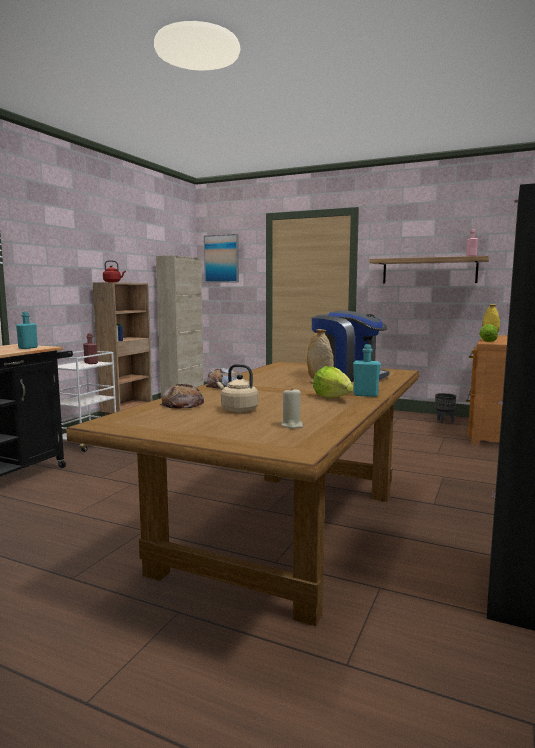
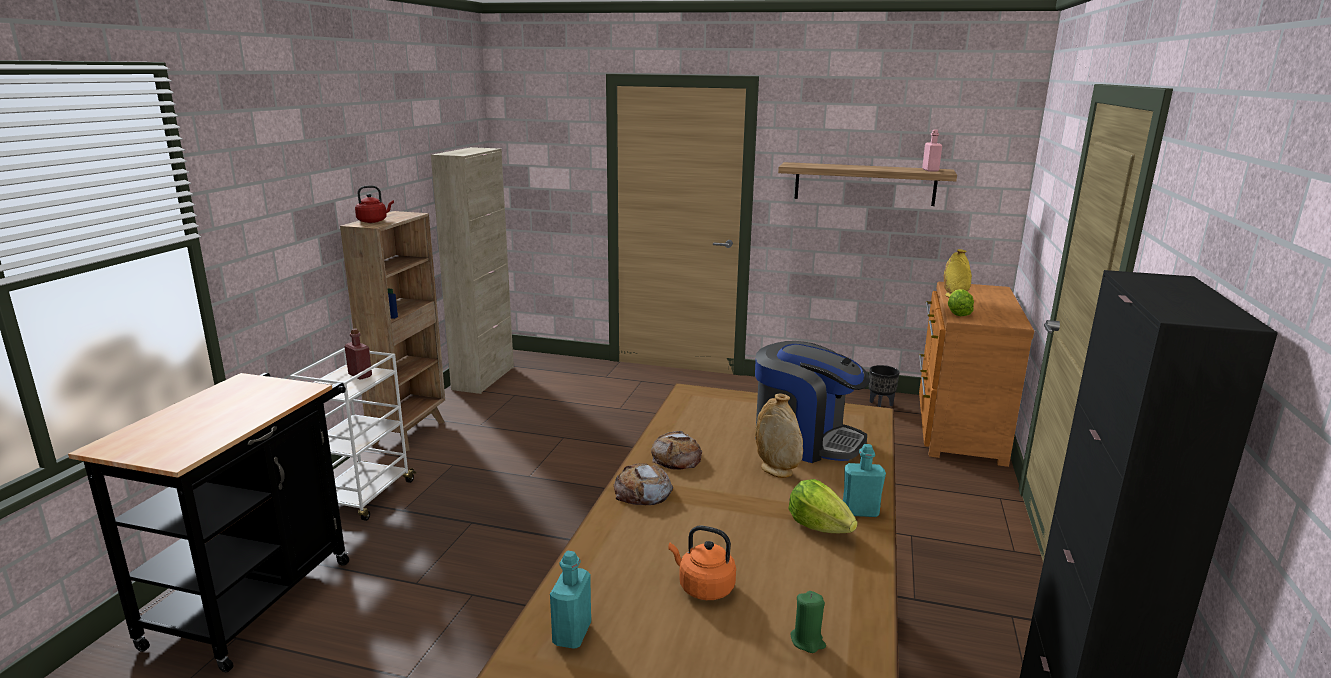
camera: 10 degrees left, 10 degrees up
turquoise bottle [16,311,38,349] -> turquoise bottle moved to [550,551,591,649]
bread [160,384,204,409] -> bread moved to [651,431,702,470]
picture [204,234,239,283] -> none
beige kettle [217,364,258,412] -> orange kettle [668,525,736,600]
beige candle [281,387,303,429] -> green candle [790,591,826,653]

